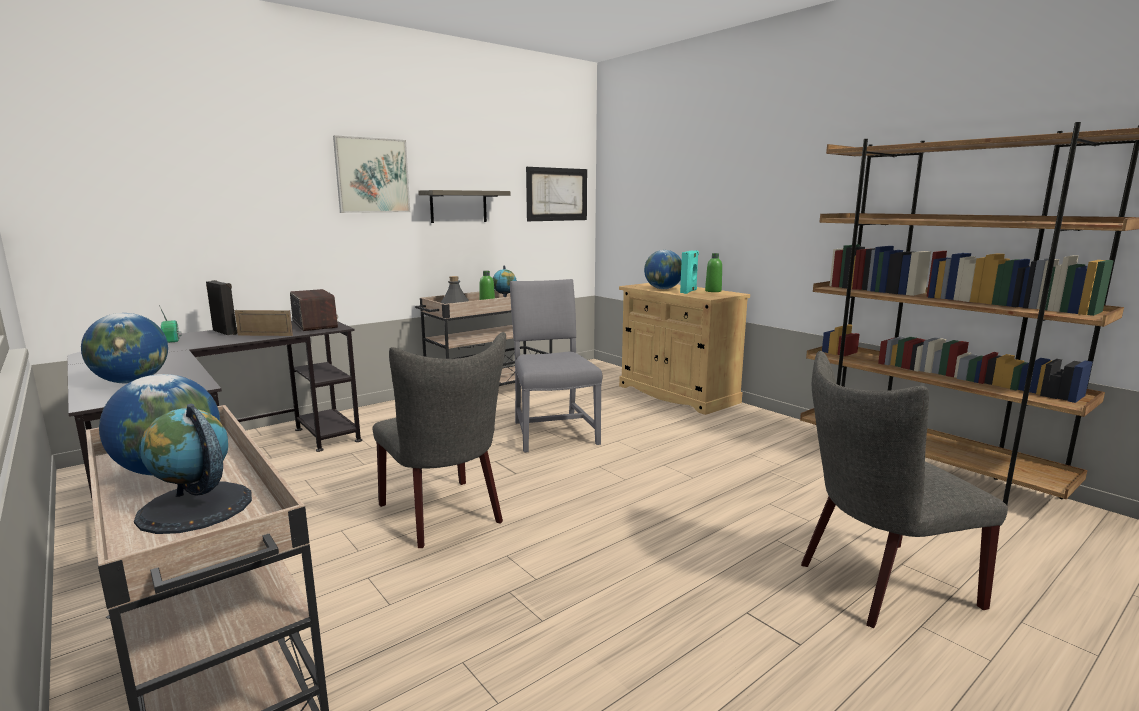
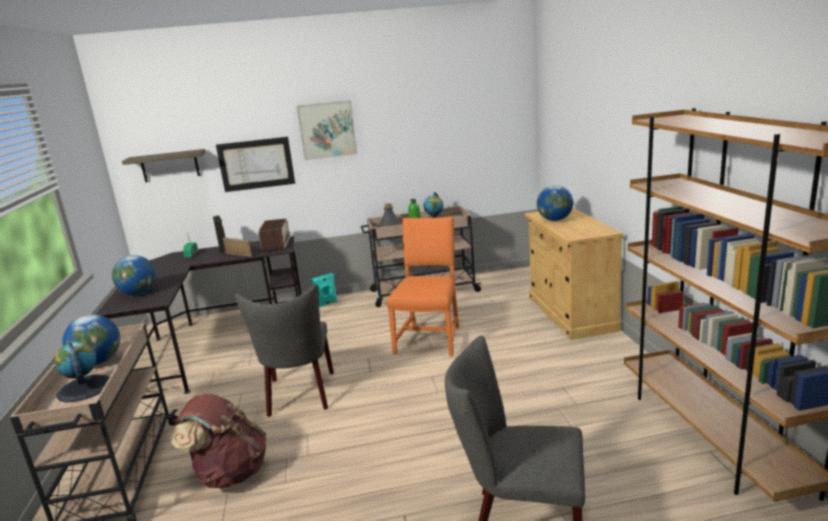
camera: 30 degrees right, 5 degrees up
shelf [418,190,511,223] -> shelf moved to [122,149,206,182]
grey chair [510,279,602,453] -> orange chair [387,217,459,357]
picture [526,167,587,221] -> picture moved to [216,137,295,192]
turquoise speaker [680,250,699,294] -> turquoise speaker moved to [312,273,338,307]
green bottle [705,253,722,292] -> none
none -> brown backpack [171,394,267,488]

